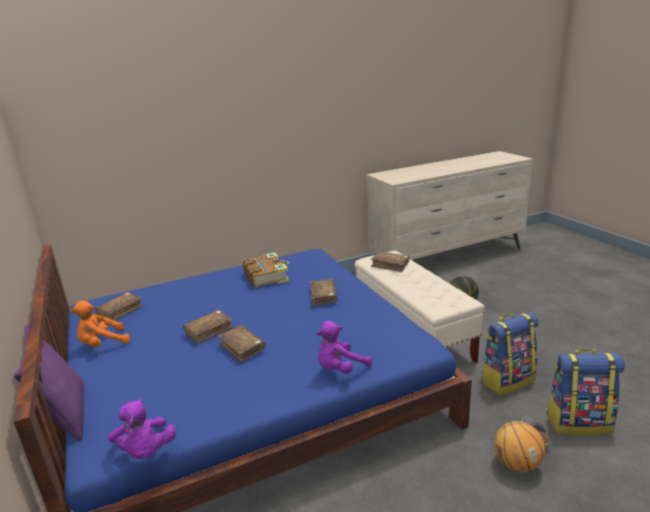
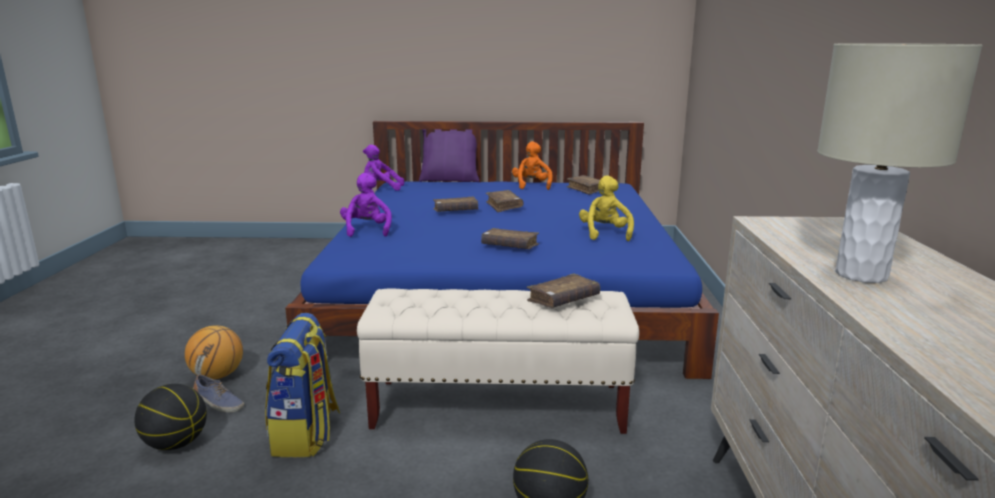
camera: 115 degrees right, 5 degrees down
book [243,252,289,288] -> yellow plush toy [579,175,634,241]
backpack [546,349,625,435] -> basketball [134,384,207,450]
none -> beige table lamp [817,43,982,283]

